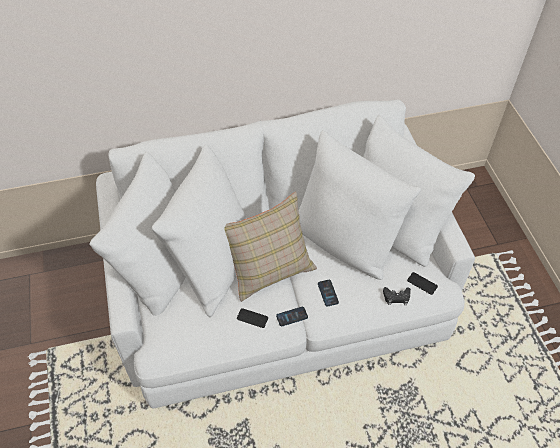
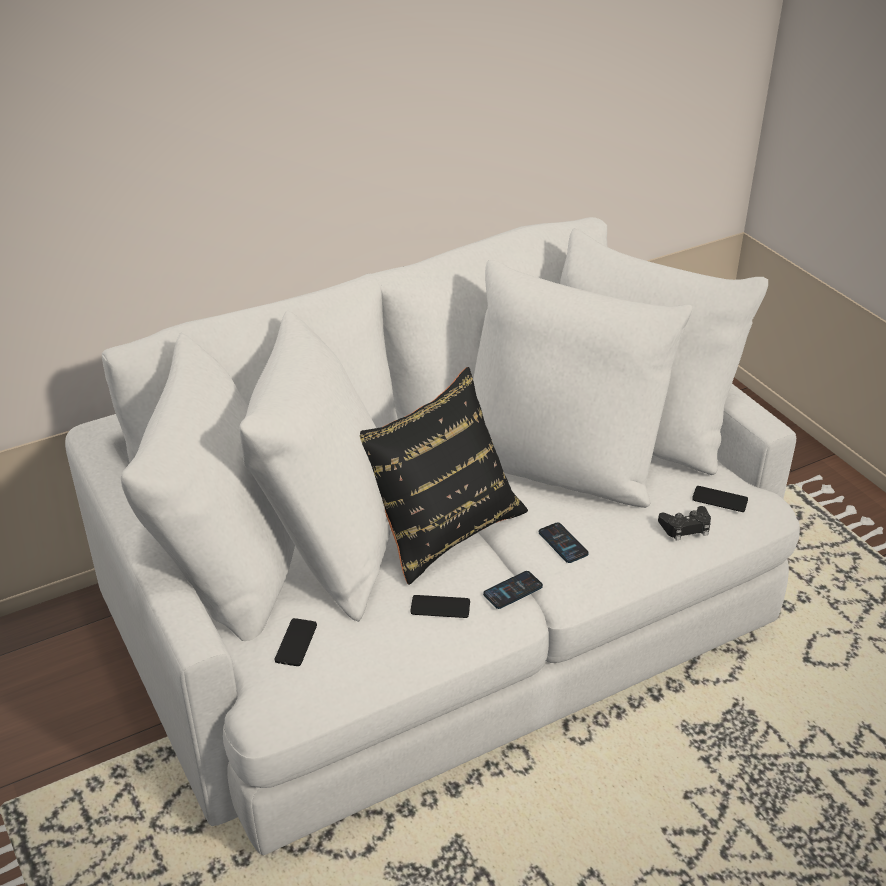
camera: 15 degrees left, 15 degrees down
beige pillow [225,192,317,302] -> black pillow [360,367,528,585]
none -> phone [275,618,317,666]

